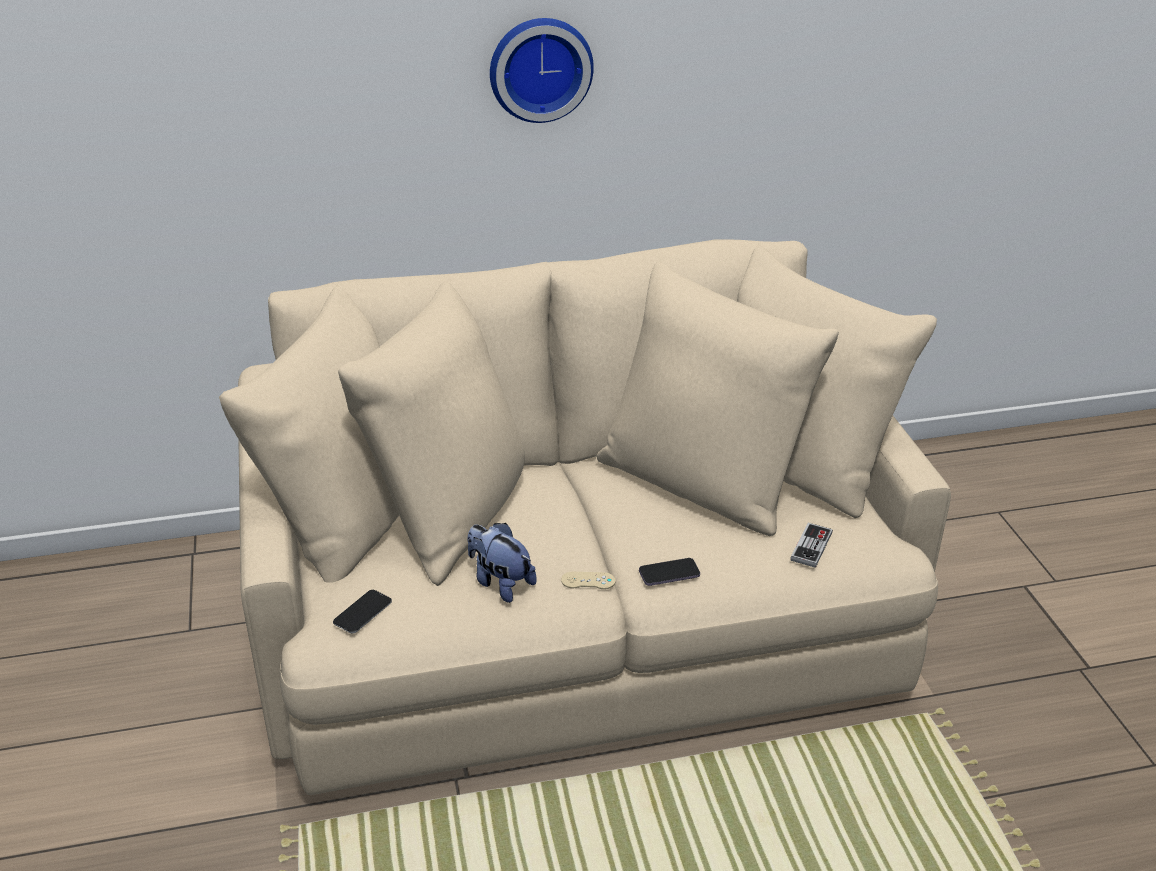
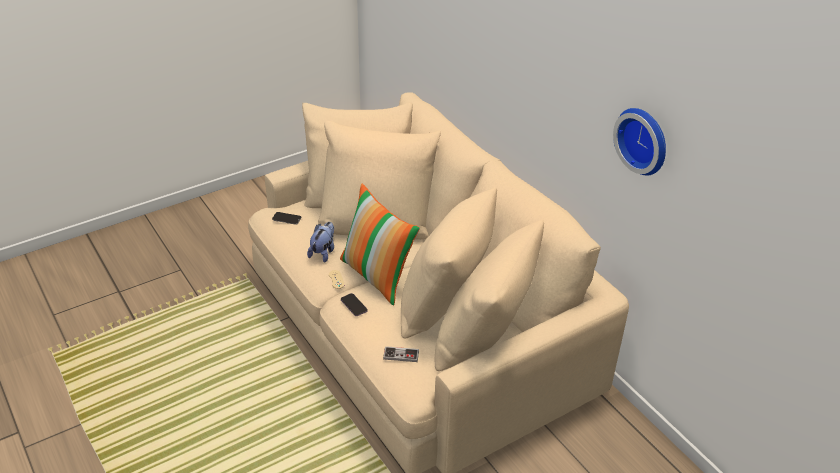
camera: 70 degrees right, 5 degrees up
wall clock [490,18,594,123] -> wall clock moved to [613,108,666,175]
none -> pillow [340,184,420,306]

